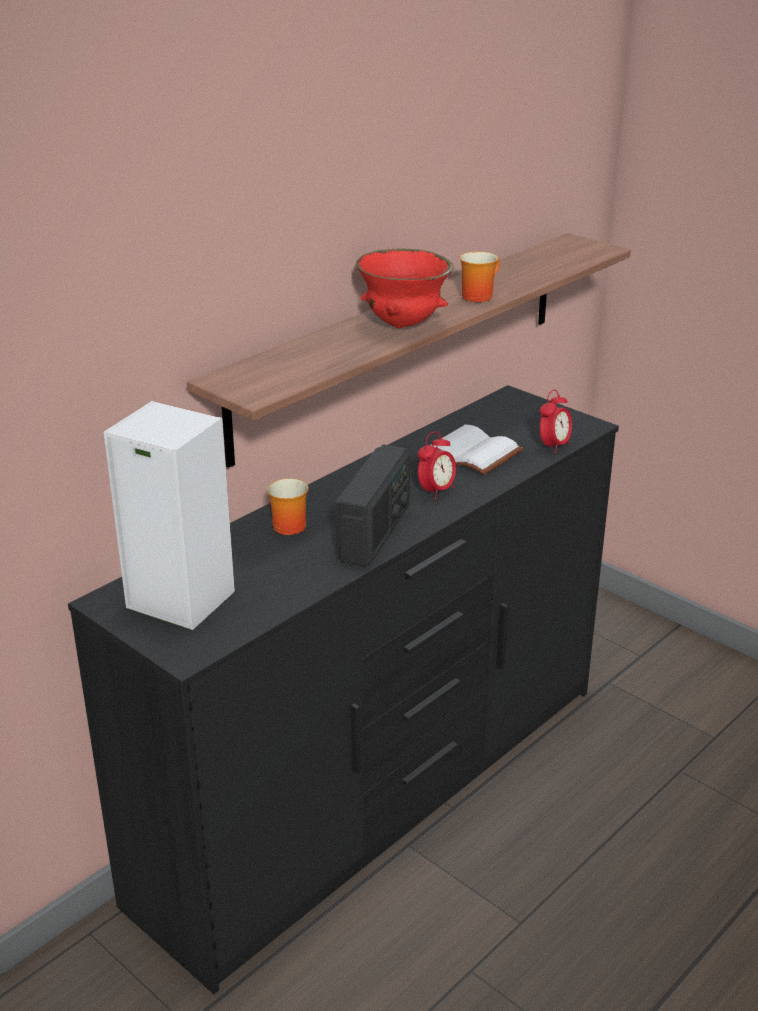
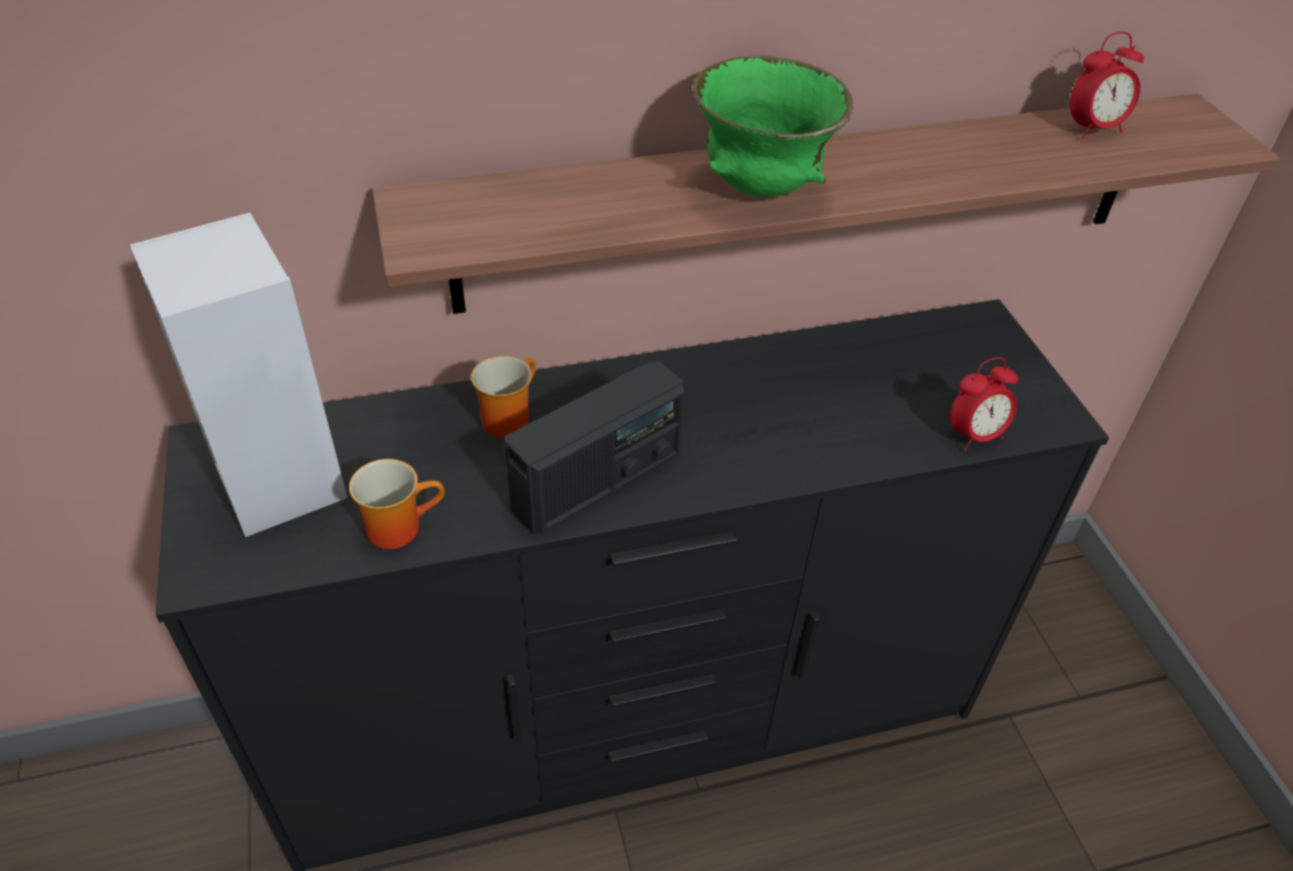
camera: 30 degrees right, 15 degrees up
red bowl [356,249,454,328] -> green bowl [693,55,853,197]
alarm clock [418,431,456,500] -> alarm clock moved to [1070,32,1144,139]
white book [431,425,523,475] -> none
mug [459,252,500,302] -> mug moved to [349,459,445,549]

